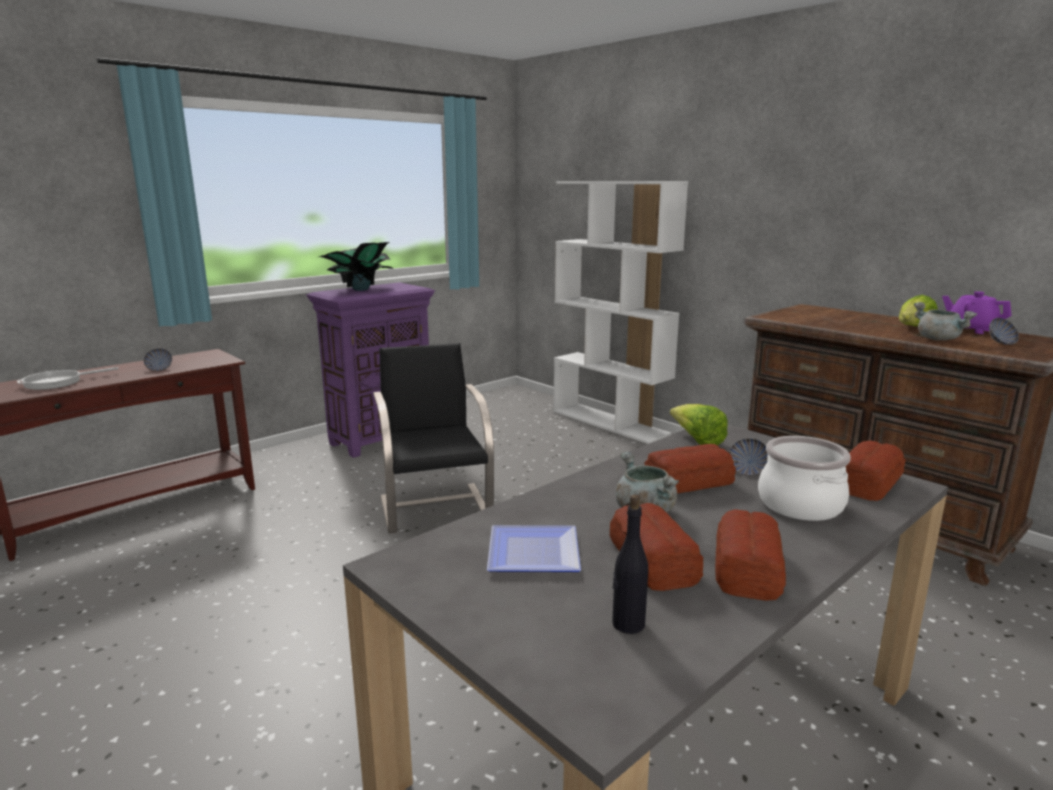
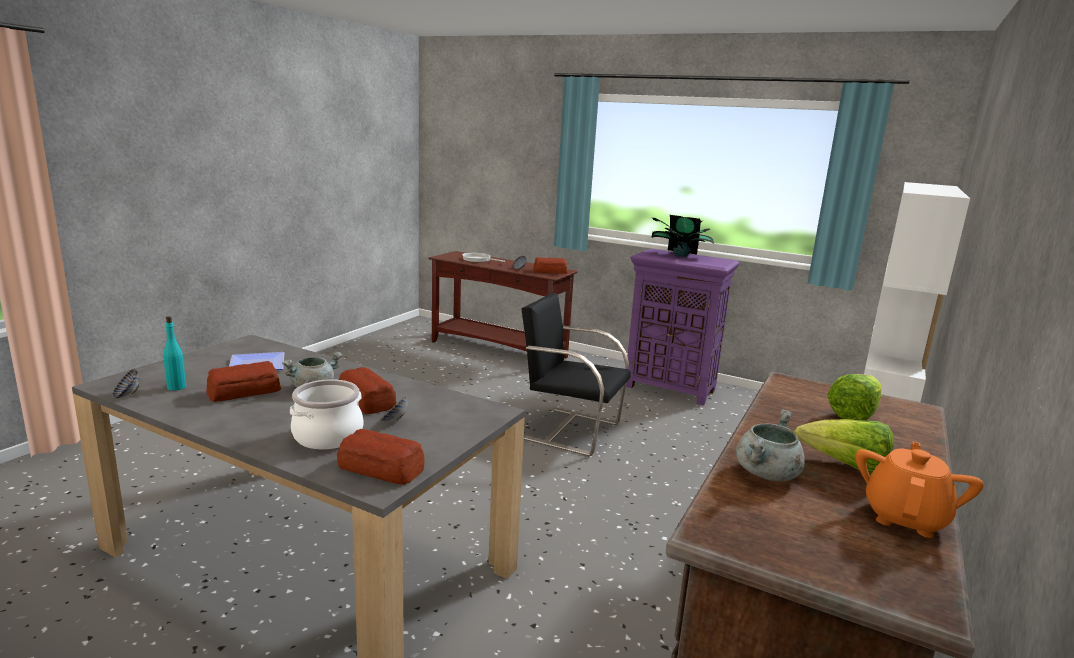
camera: 70 degrees right, 0 degrees up
black chair [373,343,494,534] -> black chair turned 120 degrees counterclockwise [521,293,631,456]
black bottle [612,494,648,634] -> turquoise bottle [163,316,186,391]
lettuce [670,404,728,446] -> lettuce moved to [828,374,881,420]
bread [715,509,786,601] -> bread moved to [533,257,568,274]
purple teapot [942,291,1012,334] -> orange teapot [856,441,984,538]
bowl [989,318,1019,345] -> bowl moved to [112,369,139,398]

